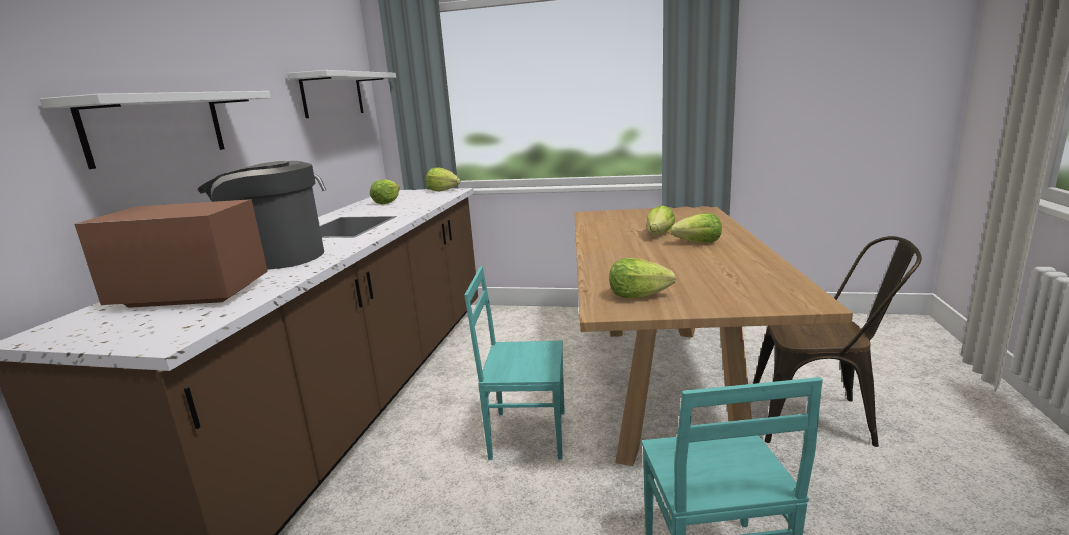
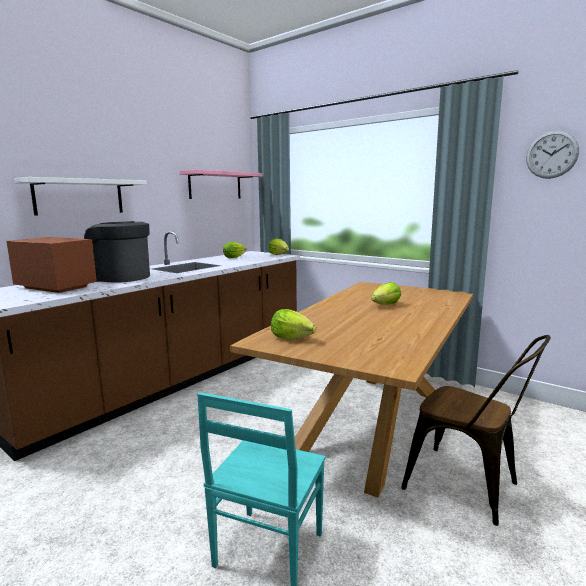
camera: 25 degrees right, 5 degrees down
white shelf [287,70,396,118] -> pink shelf [179,170,262,199]
turquoise chair [464,266,565,460] -> none
lettuce [670,213,722,243] -> none
none -> wall clock [526,130,579,179]

